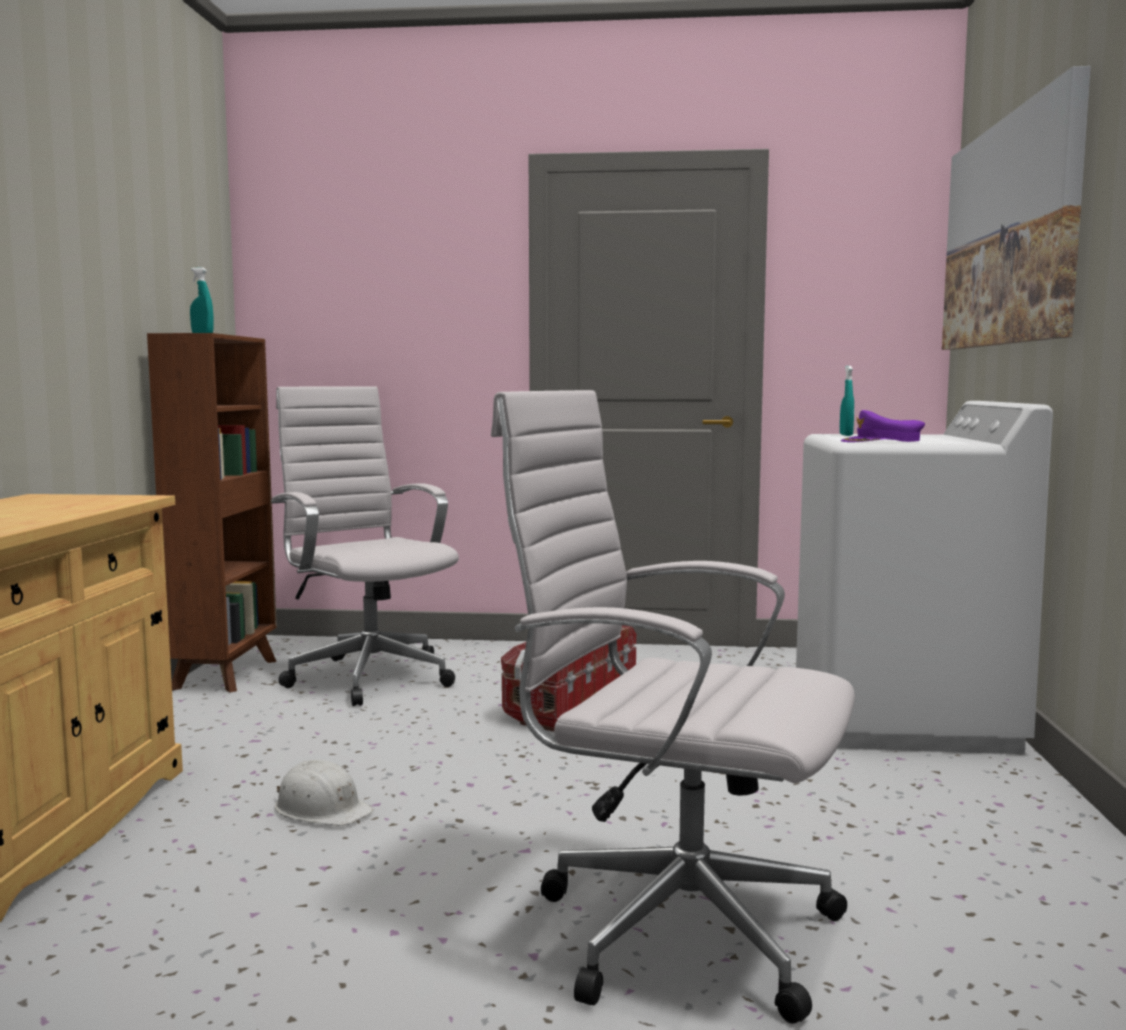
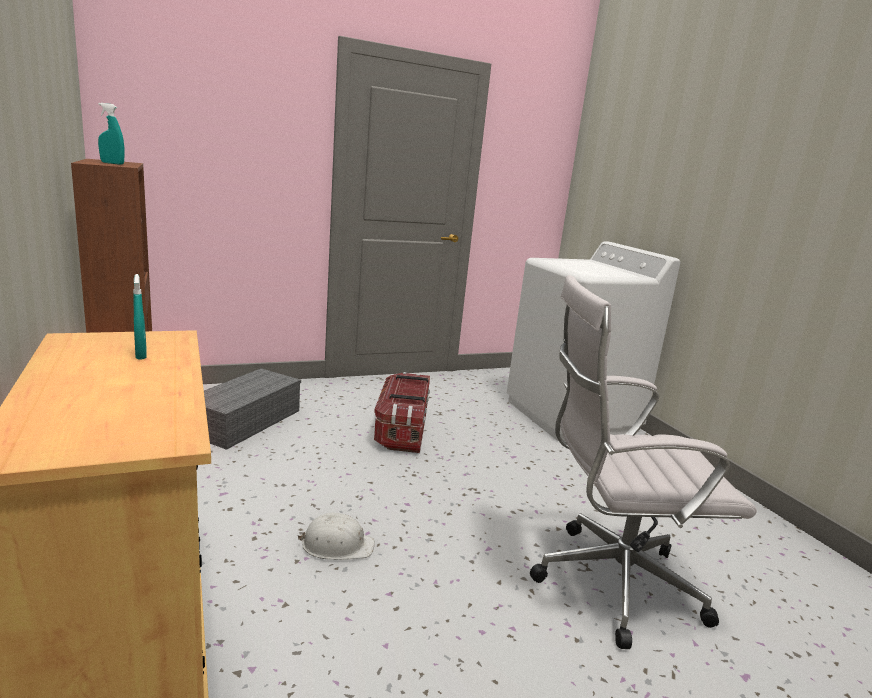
camera: 30 degrees left, 10 degrees up
white office chair [271,386,459,706] -> grey storage box [204,368,301,450]
turquoise spray bottle [840,366,854,436] -> turquoise spray bottle moved to [133,274,147,360]
purple cap [841,410,925,442] -> none
picture [942,66,1091,350] -> none

